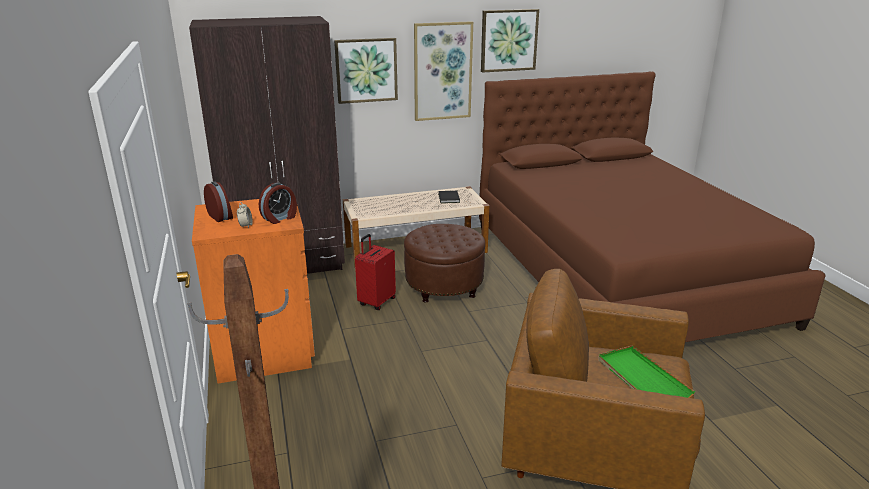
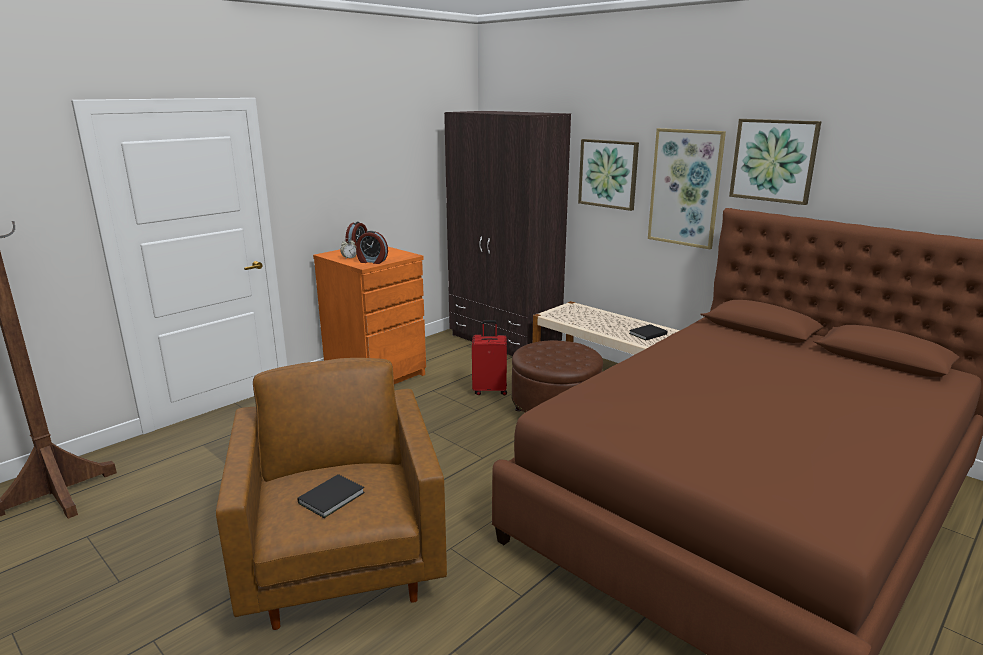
camera: 60 degrees right, 5 degrees down
green tray [598,346,695,398] -> black book [297,474,365,518]

